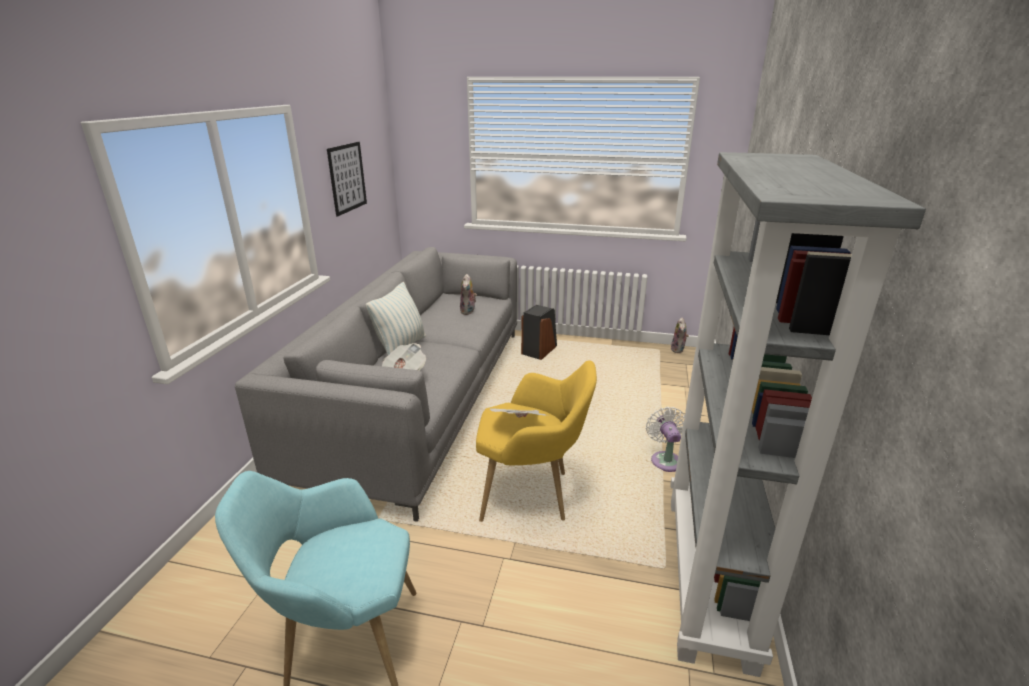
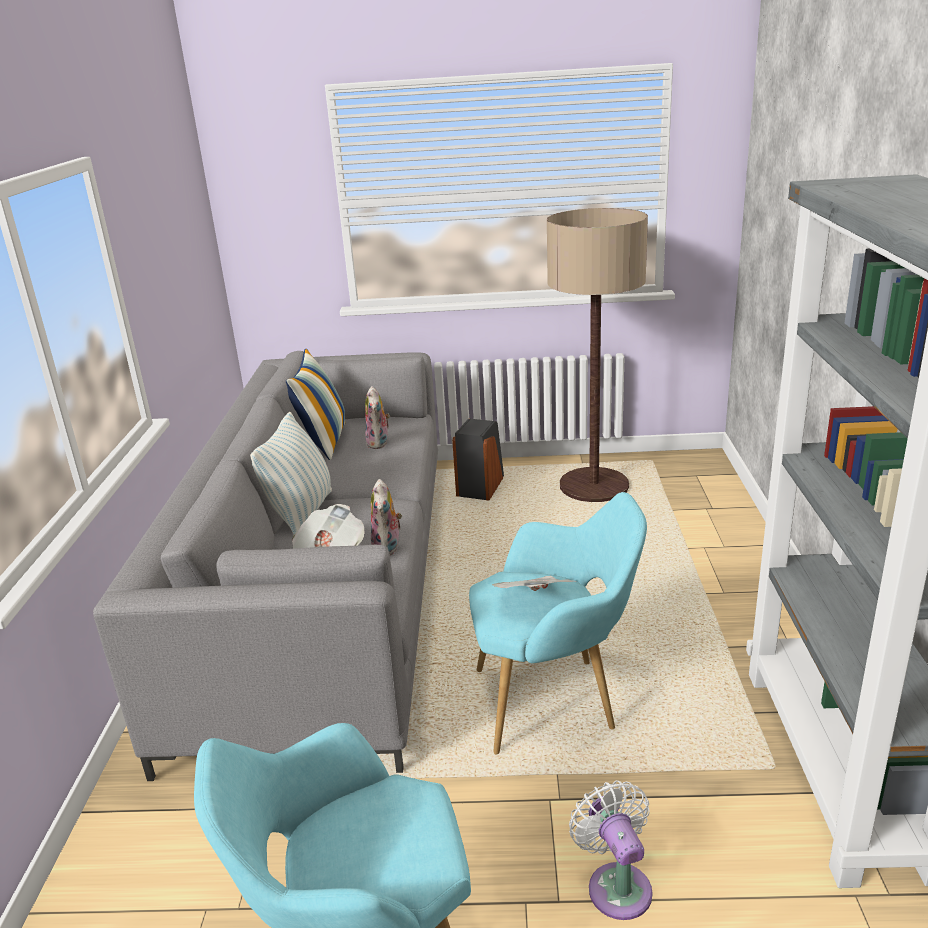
camera: 10 degrees left, 0 degrees up
picture [327,142,367,216] -> none
yellow armchair [476,360,597,522] -> turquoise armchair [469,492,647,754]
white fan [646,407,685,472] -> white fan moved to [569,780,652,920]
plush toy [671,317,689,353] -> plush toy moved to [371,479,402,556]
none -> pillow [286,349,346,460]
none -> floor lamp [547,208,648,502]

